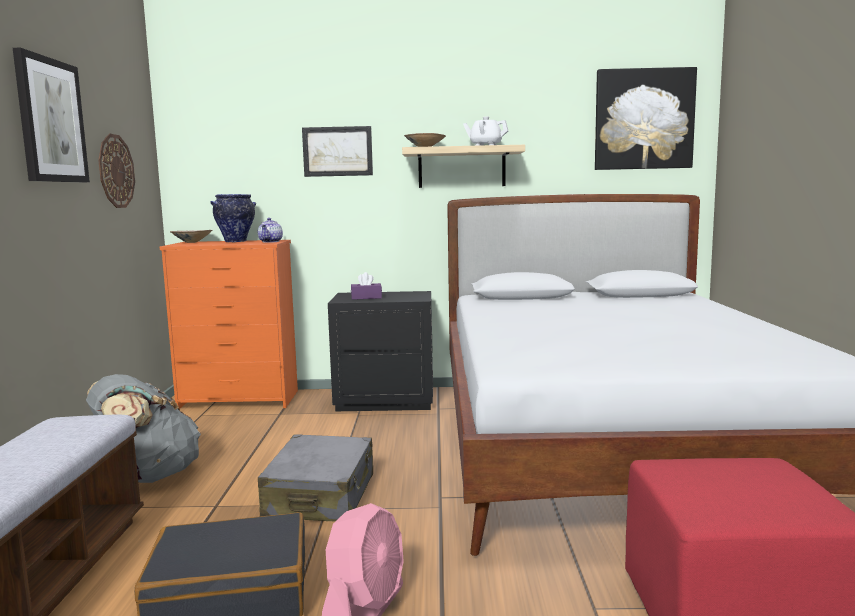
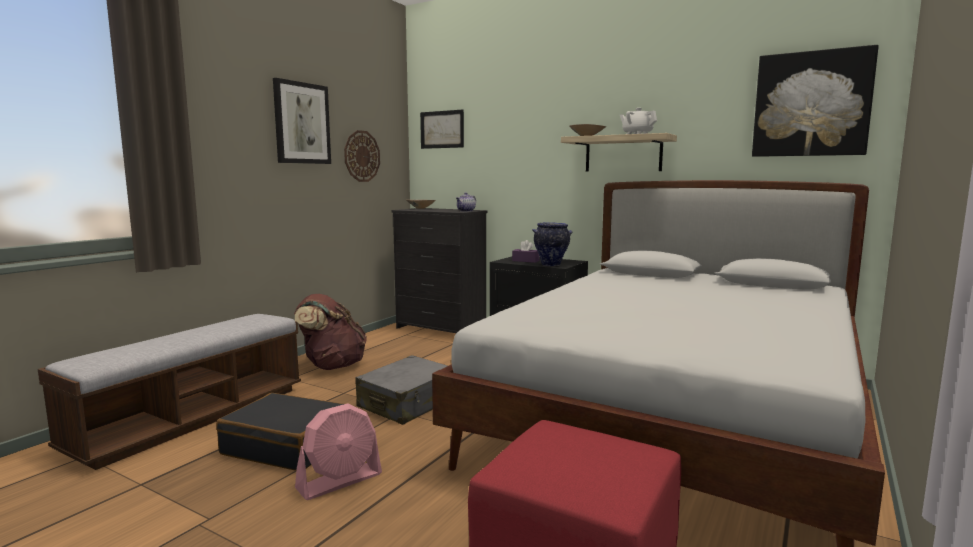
camera: 30 degrees right, 0 degrees up
grey backpack [86,374,201,483] -> brown backpack [294,294,367,370]
orange dresser [160,240,298,409] -> black dresser [392,208,488,333]
vase [210,194,256,242] -> vase moved to [532,222,573,266]
picture [302,126,373,177] -> picture moved to [420,110,464,149]

